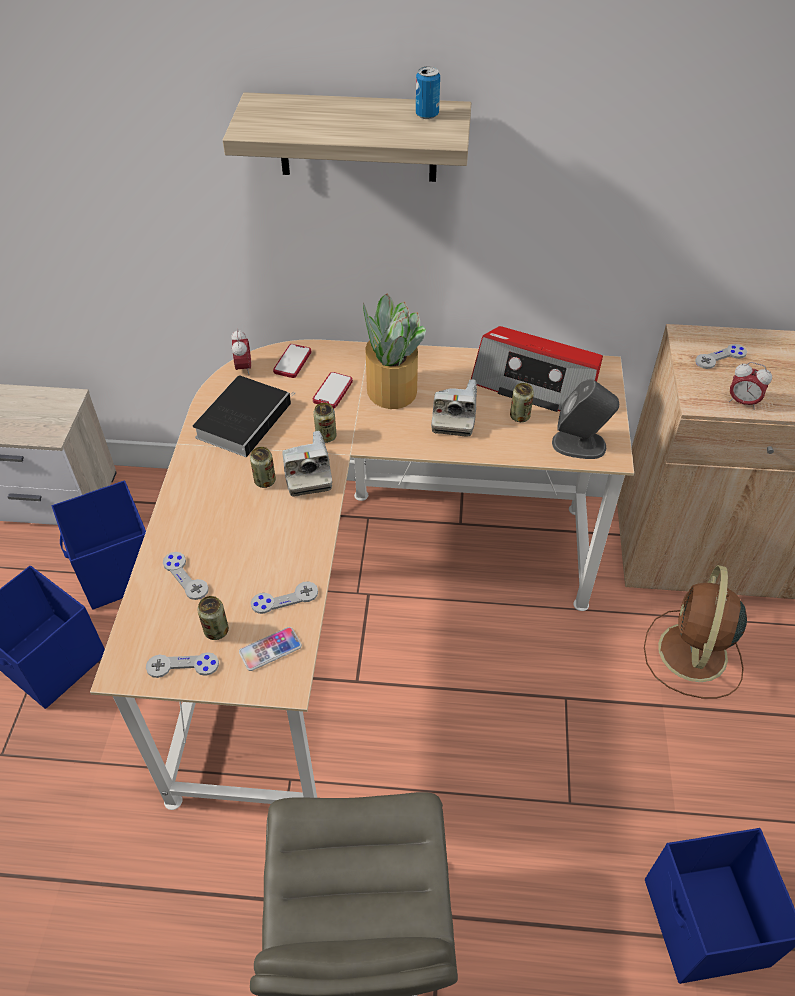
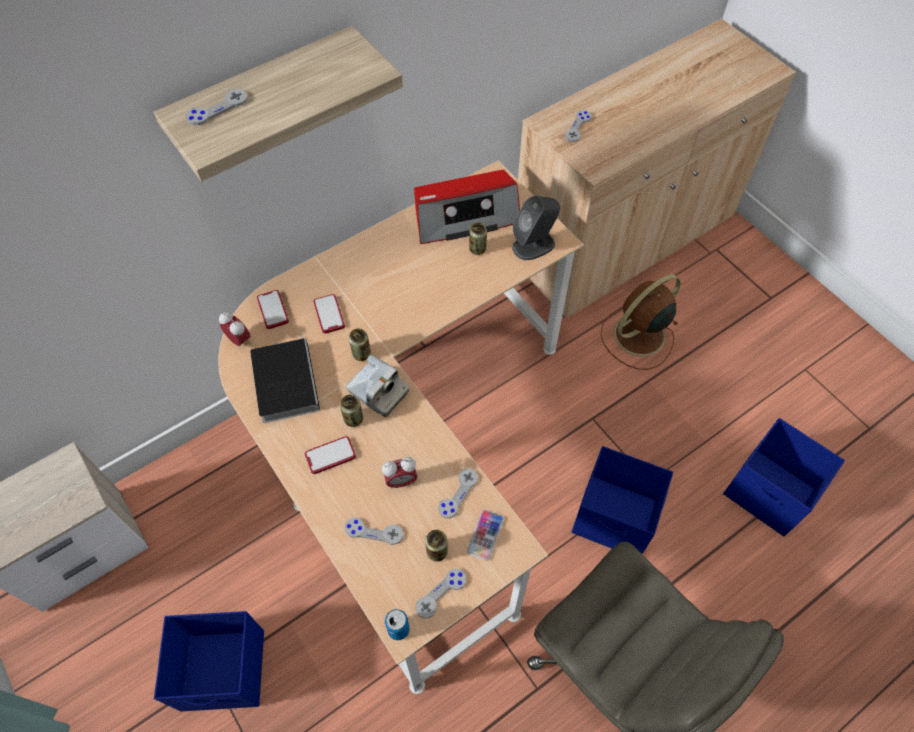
camera: 40 degrees left, 10 degrees up
blue storage box [52,481,146,609] -> blue storage box moved to [572,446,673,554]
potted plant [363,293,426,409] -> none
can [416,67,440,119] -> can moved to [385,609,410,640]
camera [431,379,477,436] -> none
brown fan [644,565,747,698] -> brown fan turned 75 degrees clockwise [600,274,681,370]
alarm clock [729,362,772,410] -> alarm clock moved to [382,457,417,489]
none -> grey game controller [186,89,248,125]
none -> phone [305,436,356,474]

